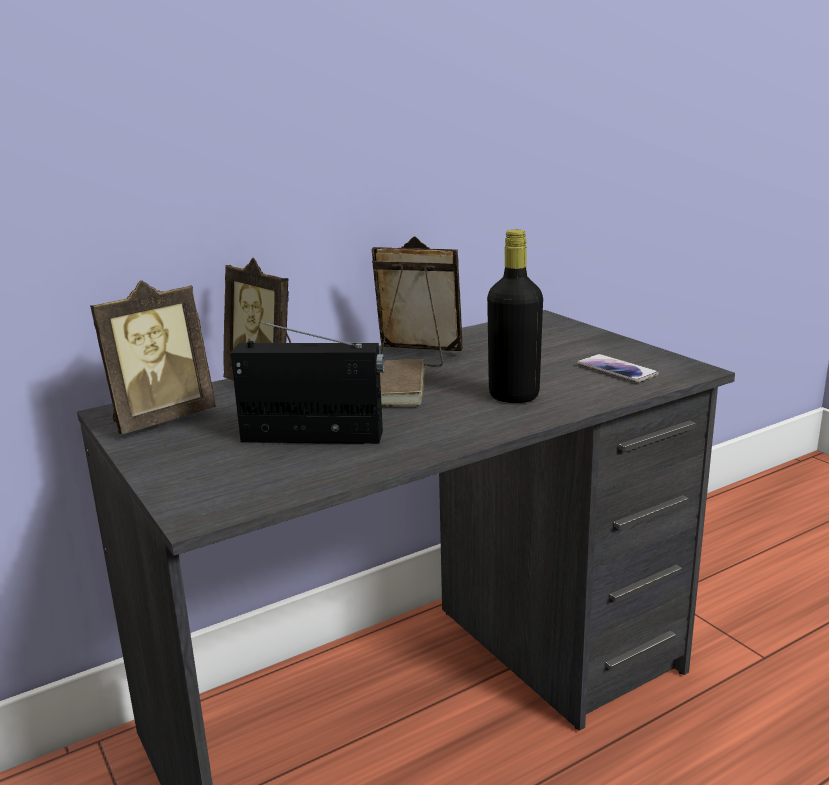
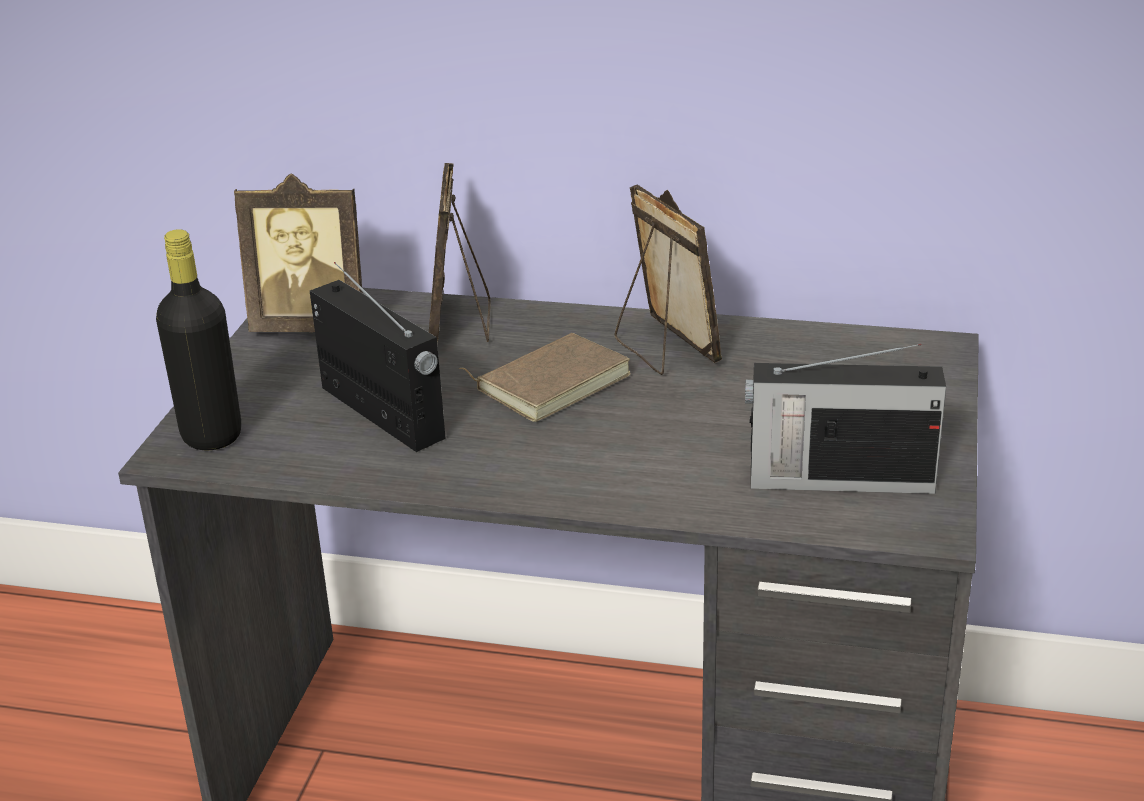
camera: 45 degrees right, 10 degrees up
black bottle [487,230,543,403] -> black bottle moved to [156,229,241,450]
phone [577,354,659,383] -> radio [745,344,946,494]

